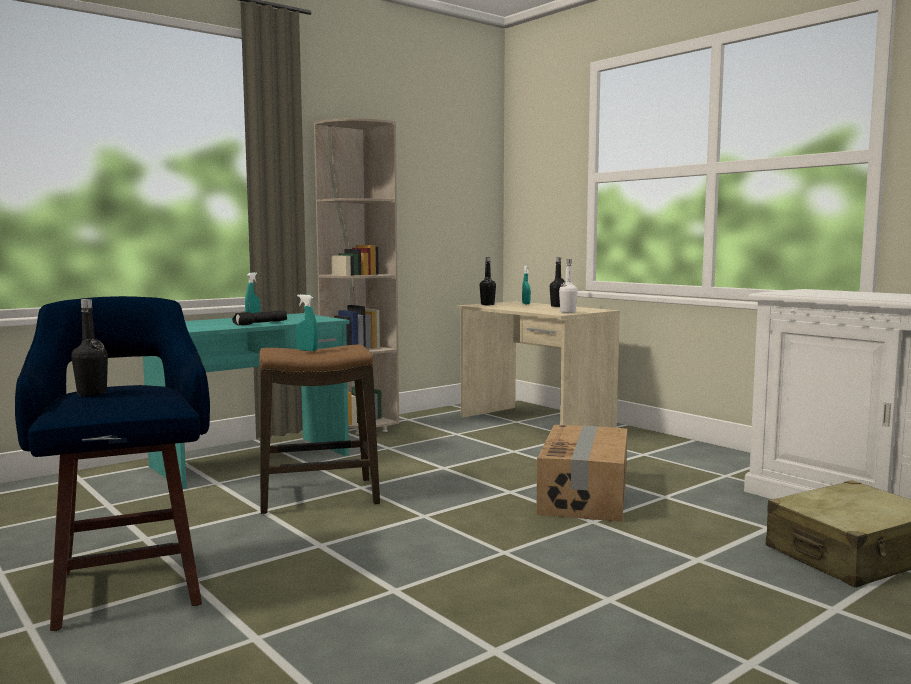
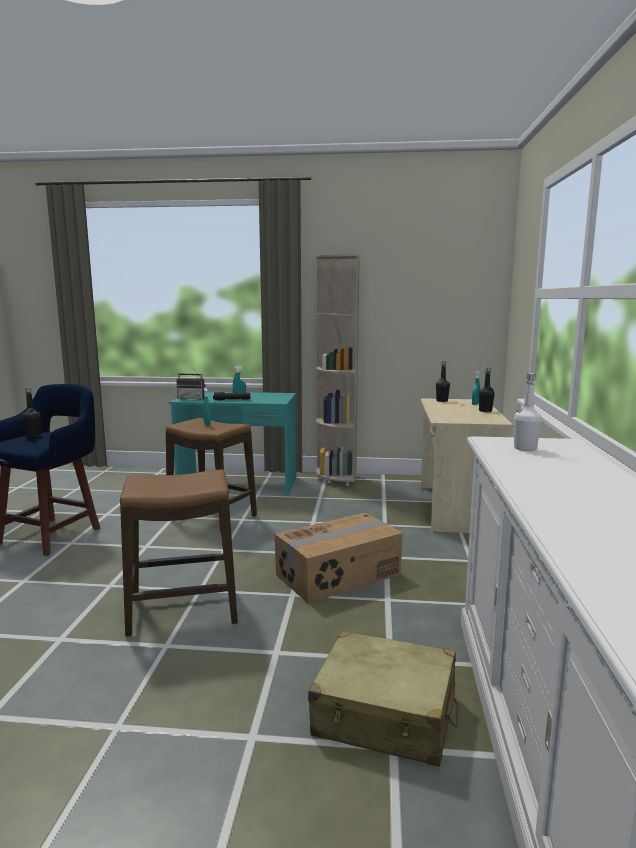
camera: 45 degrees right, 5 degrees up
white bottle [559,259,578,313] -> white bottle moved to [514,373,542,451]
none -> stool [120,469,238,637]
none -> radio [176,366,205,400]

